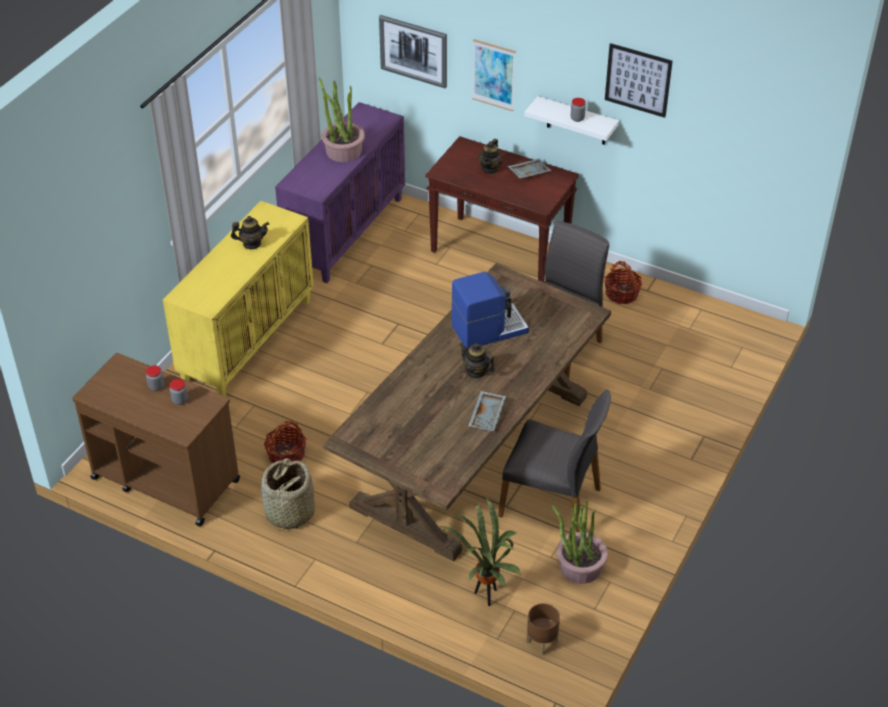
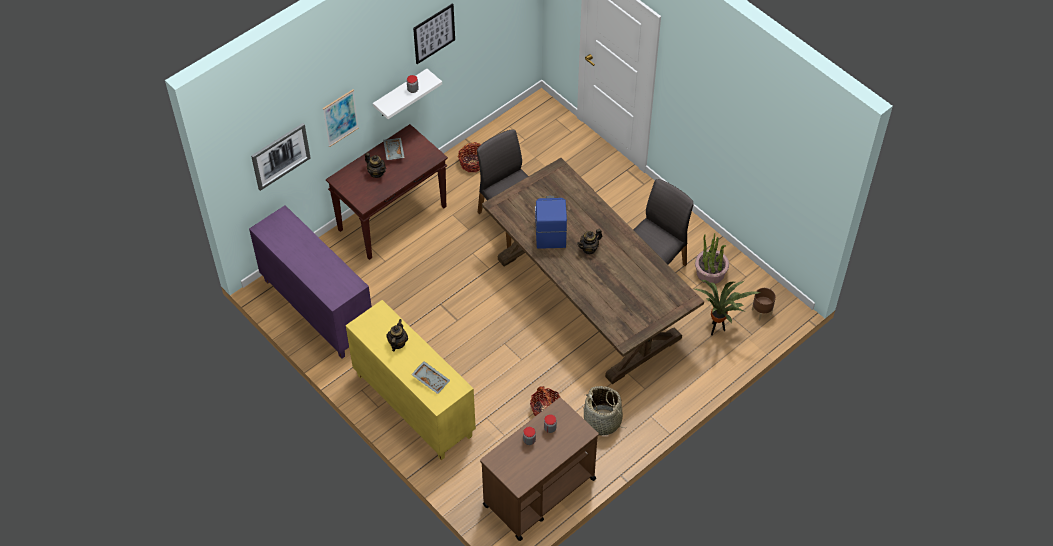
camera: 70 degrees left, 10 degrees up
potted plant [318,78,365,162] -> none
grey tray [469,391,506,431] -> grey tray moved to [411,361,450,394]

